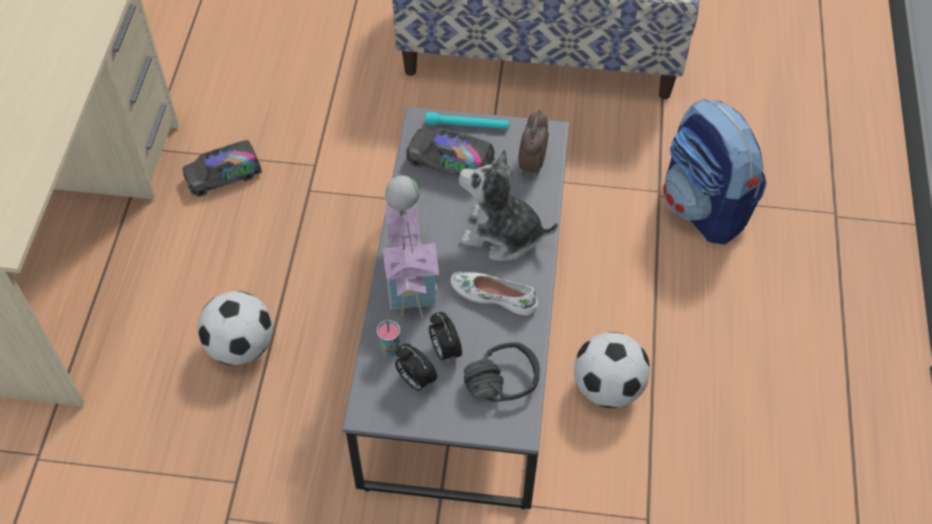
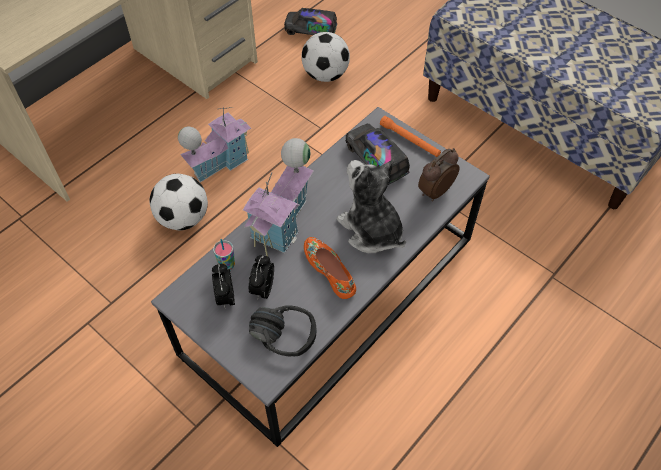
camera: 35 degrees right, 0 degrees up
toy truck [183,140,262,197] -> toy truck moved to [284,8,337,35]
turquoise flashlight [425,112,509,129] -> orange flashlight [380,116,441,157]
white shoe [451,272,538,315] -> orange shoe [304,237,356,299]
football [574,332,650,408] -> football moved to [302,32,350,82]
backpack [663,99,766,245] -> none
none -> toy house [178,107,252,182]

